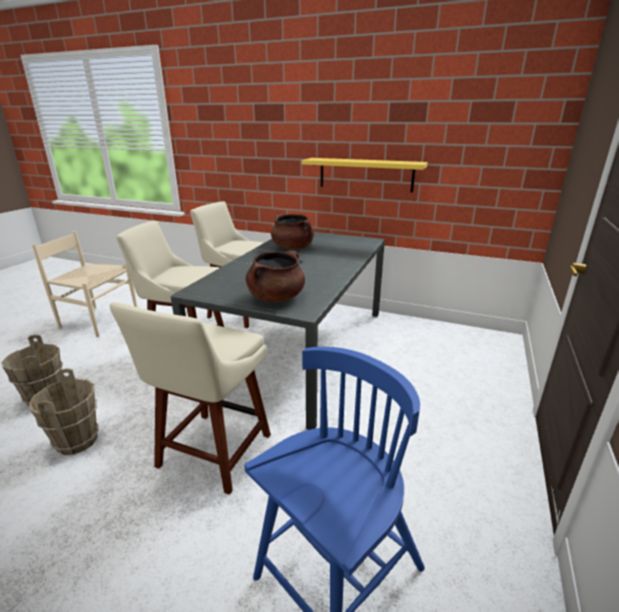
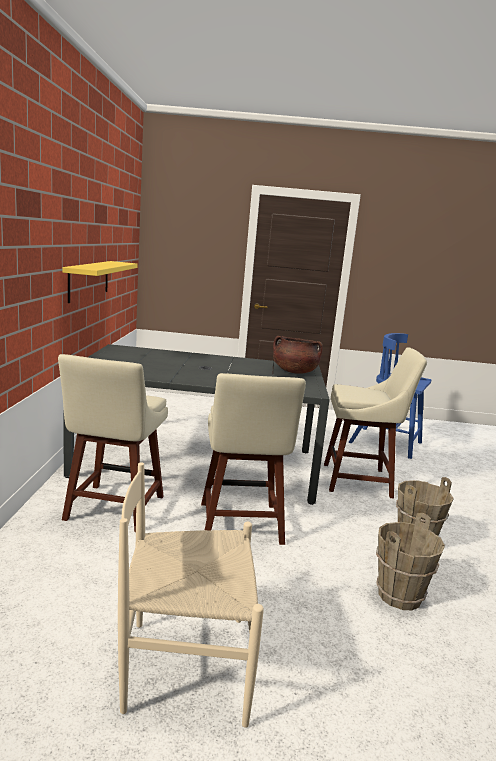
camera: 110 degrees left, 10 degrees down
beige chair [32,231,137,337] -> beige chair turned 90 degrees clockwise [118,462,264,728]
brown cooking pot [271,214,314,250] -> none

